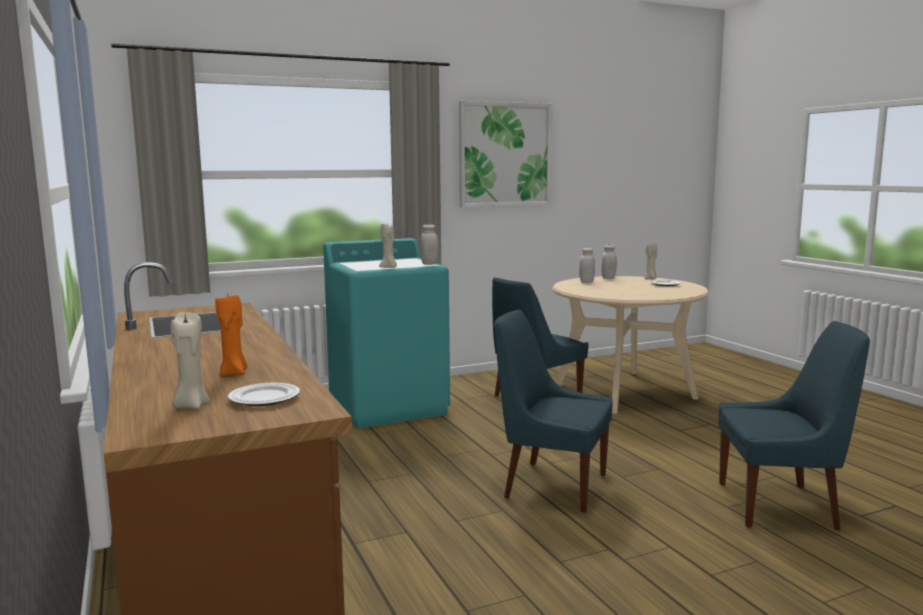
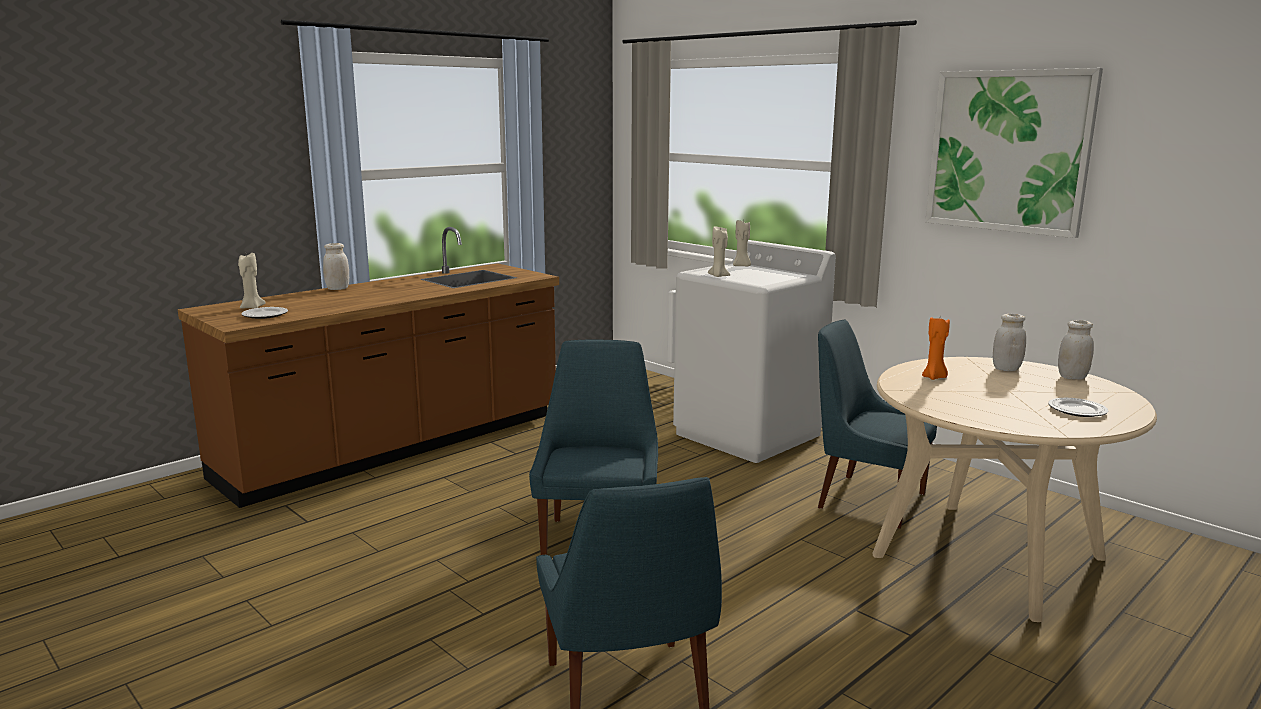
camera: 70 degrees right, 5 degrees up
orange candle [215,295,248,376] -> orange candle moved to [922,317,950,380]
turquoise washing machine [323,238,450,428] -> white washing machine [673,240,836,463]
white jar [421,224,438,265] -> white jar moved to [323,243,349,290]
beige candle [644,243,657,280] -> beige candle moved to [733,220,751,266]

